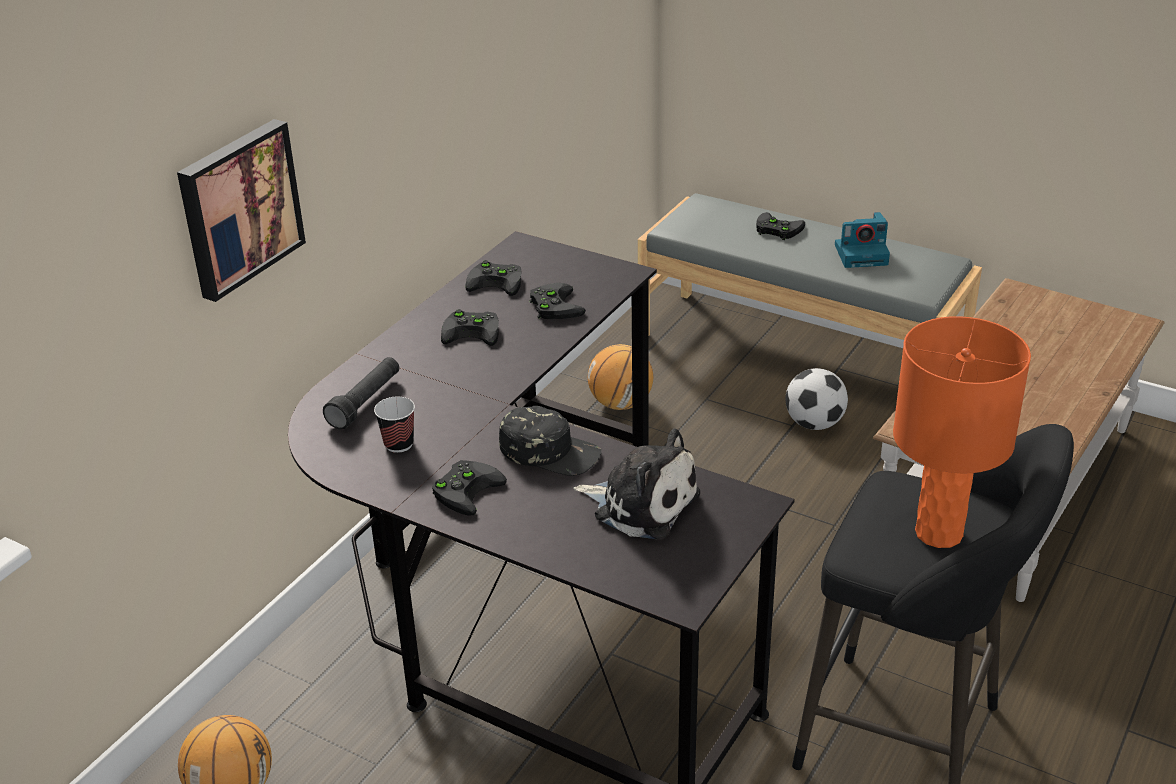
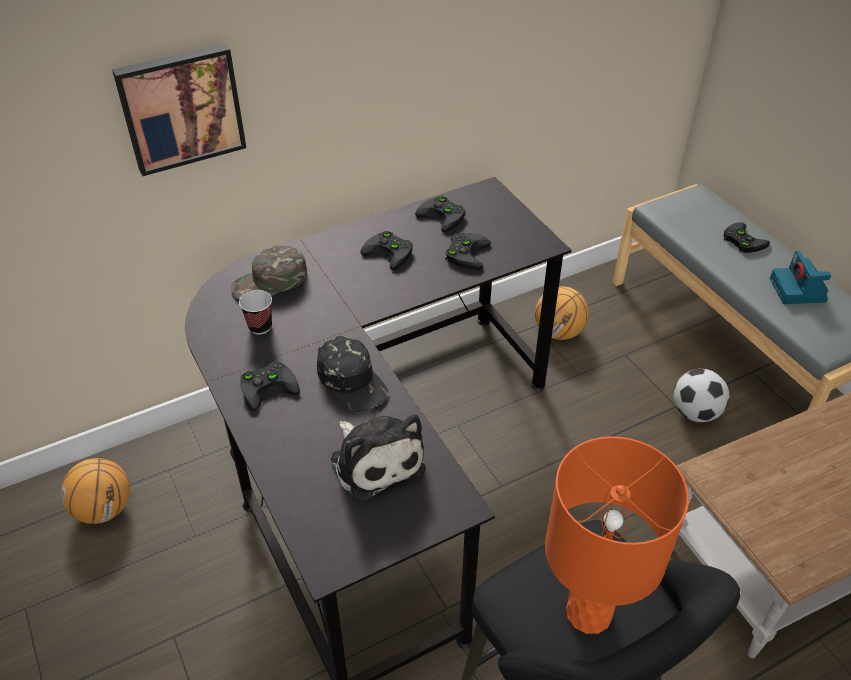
camera: 30 degrees right, 10 degrees up
black flashlight [323,357,399,430] -> green cap [230,246,307,299]
camera [835,212,890,268] -> camera turned 60 degrees clockwise [770,251,831,304]

